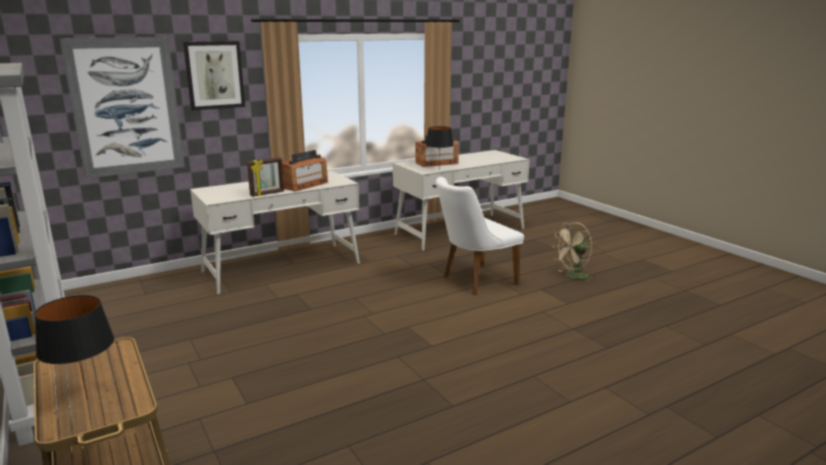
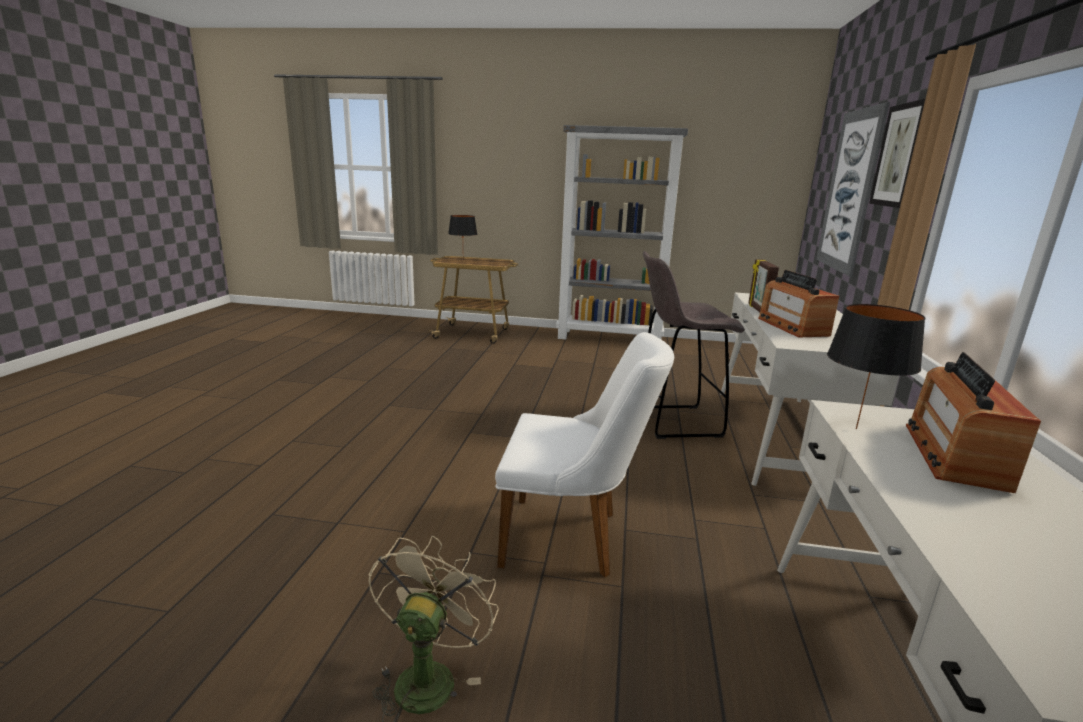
camera: 130 degrees right, 0 degrees up
white chair [436,177,524,295] -> white chair turned 90 degrees clockwise [495,332,674,578]
none -> grey stool [643,251,745,439]

